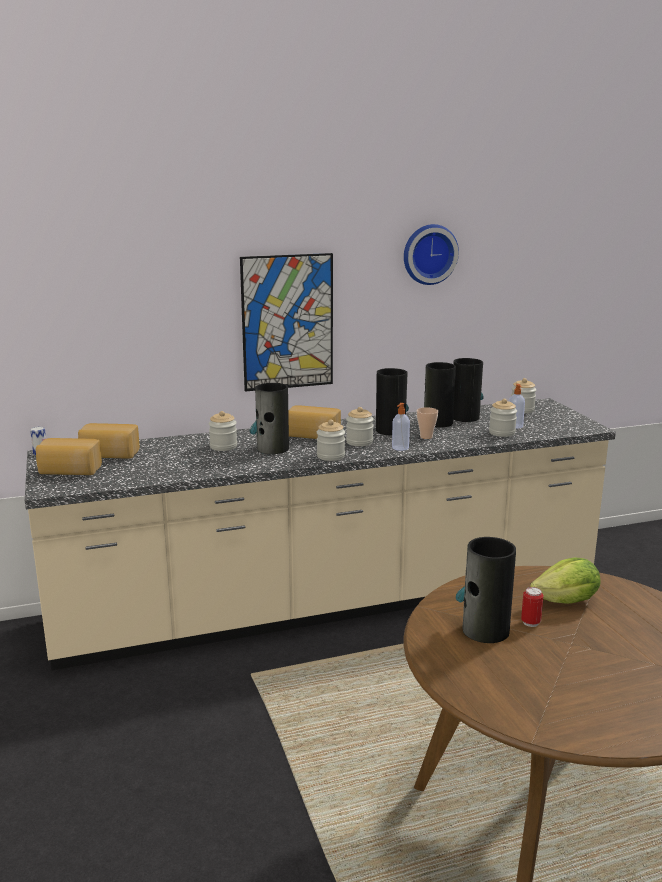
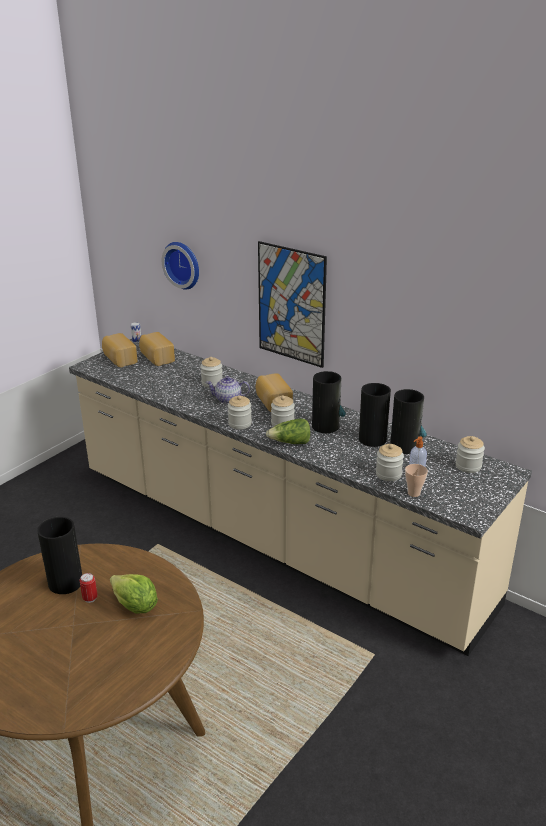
camera: 55 degrees right, 10 degrees up
vase [250,383,289,454] -> teapot [206,376,250,404]
soap dispenser [392,403,410,451] -> lettuce [266,419,311,444]
wall clock [404,224,459,285] -> wall clock moved to [162,242,199,290]
cup [417,407,438,439] -> cup moved to [405,464,428,497]

